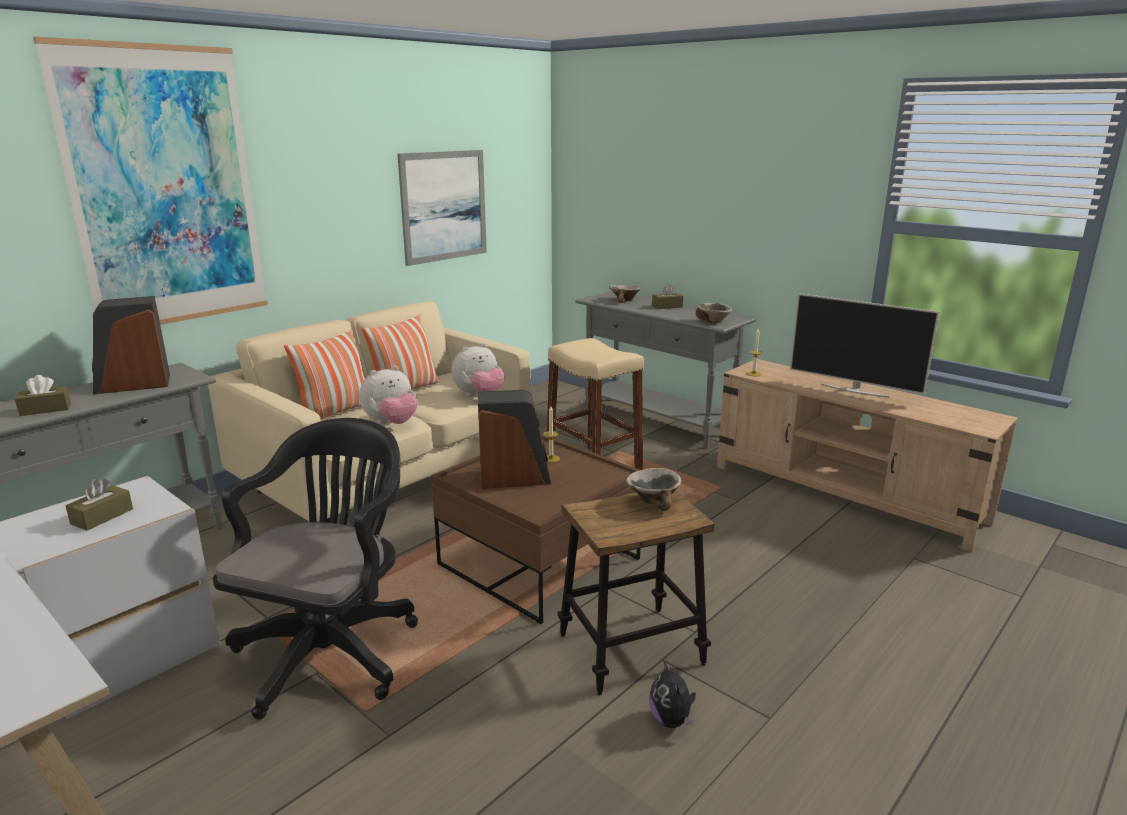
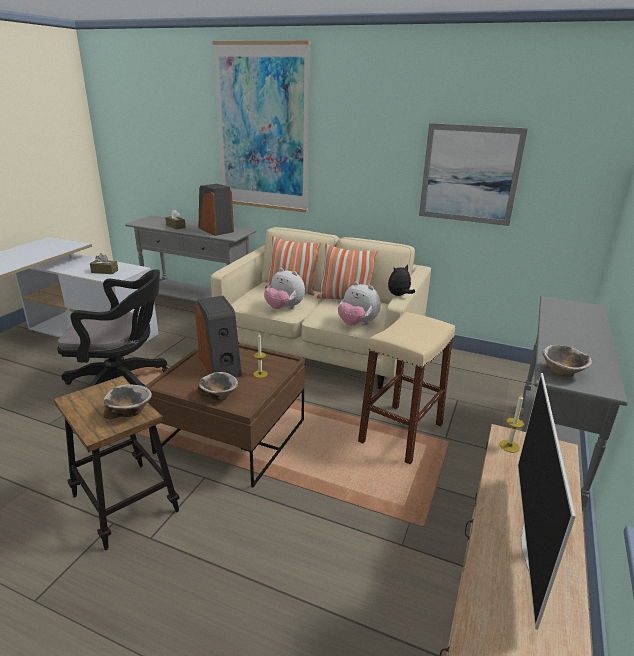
camera: 70 degrees right, 5 degrees up
bowl [609,285,641,303] -> bowl moved to [196,372,238,401]
plush toy [649,661,696,728] -> plush toy moved to [388,264,415,296]
brown tissue box [652,284,683,309] -> none

